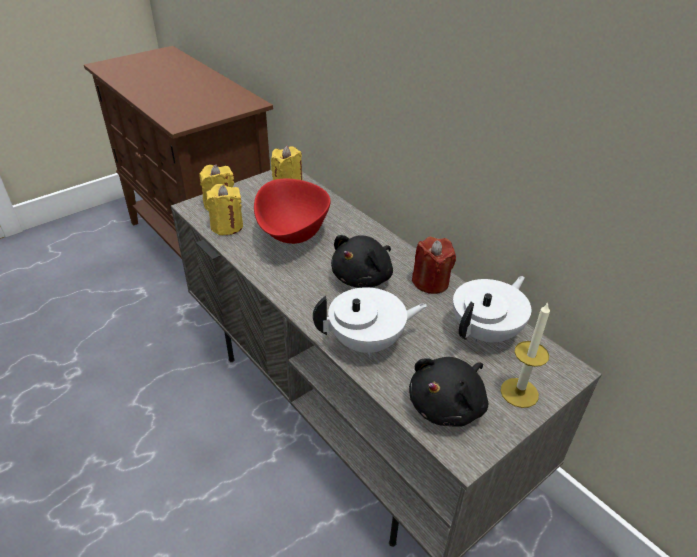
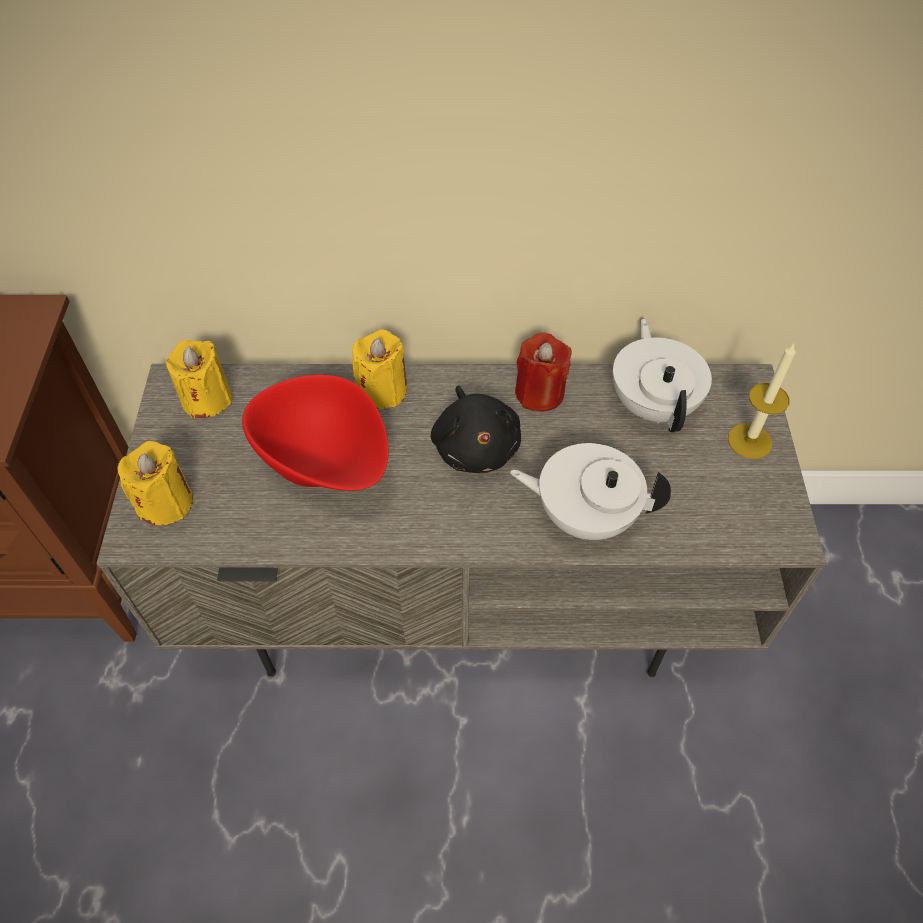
camera: 50 degrees left, 15 degrees up
yellow candle [206,184,243,235] -> yellow candle moved to [352,329,407,409]
white teapot [313,287,427,357] -> white teapot turned 105 degrees counterclockwise [510,443,671,540]
black plush toy [409,357,488,427] -> none

